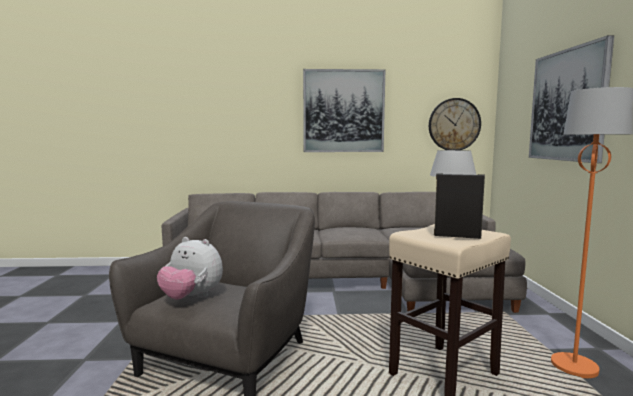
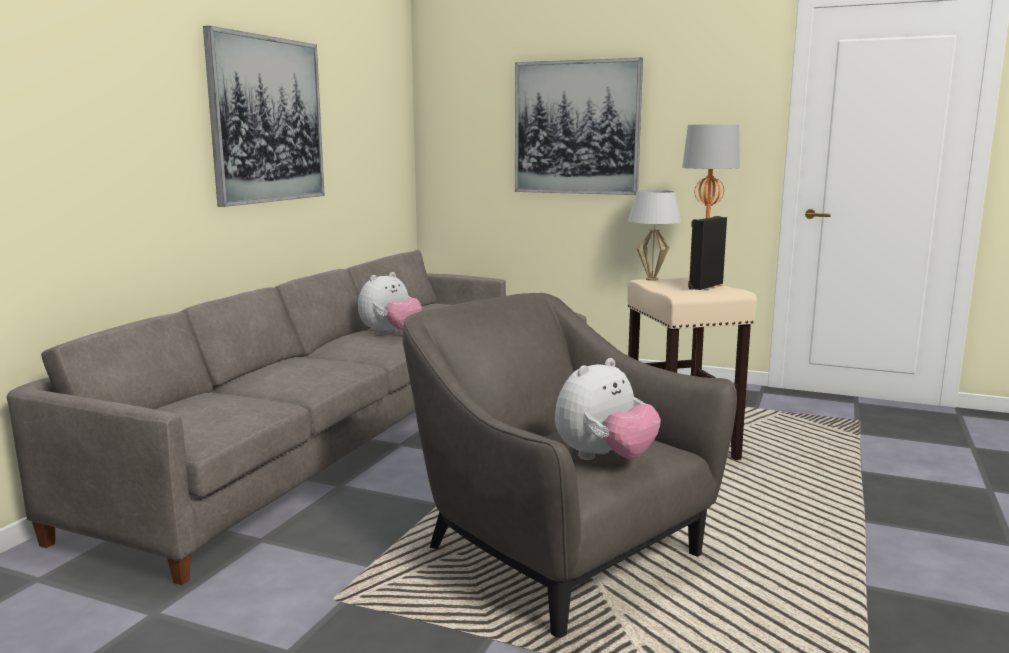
camera: 65 degrees left, 5 degrees up
wall clock [429,98,481,150] -> none
none -> plush toy [358,272,422,335]

